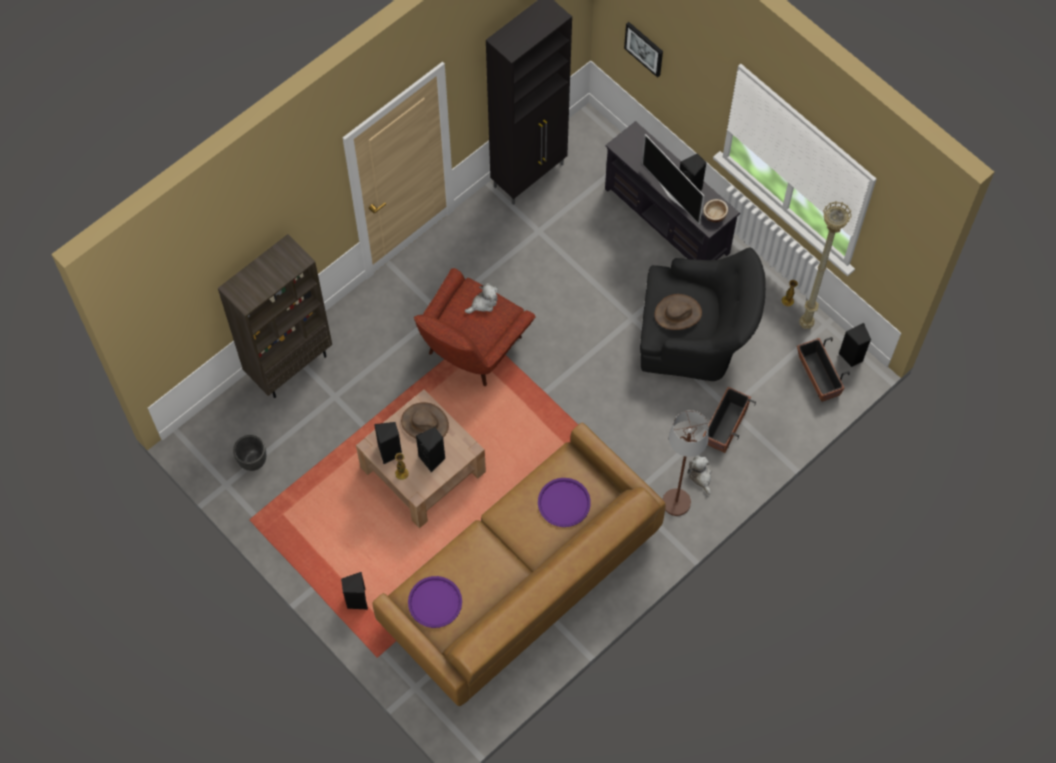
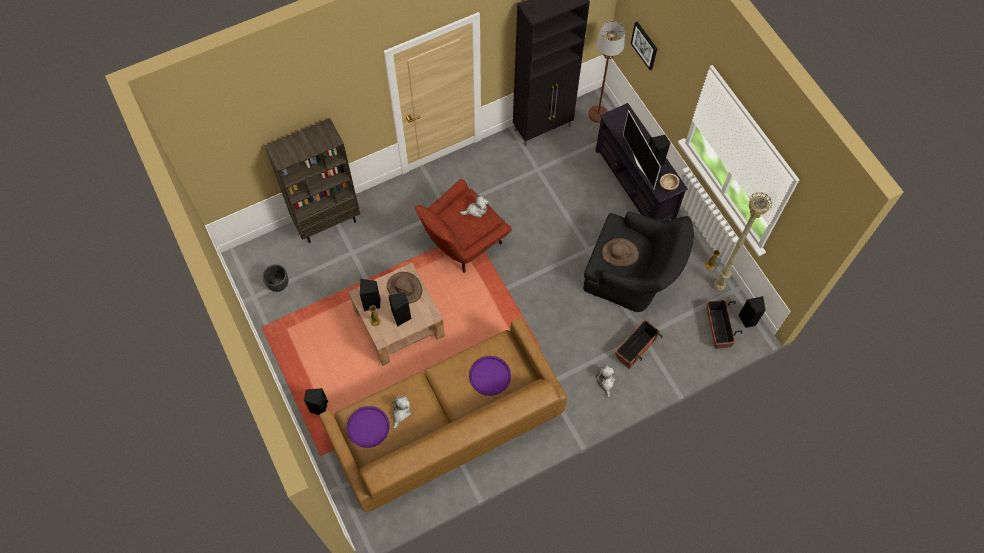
camera: 15 degrees right, 0 degrees up
brown floor lamp [662,410,709,516] -> brown floor lamp moved to [588,21,625,123]
none -> plush toy [391,396,411,429]

